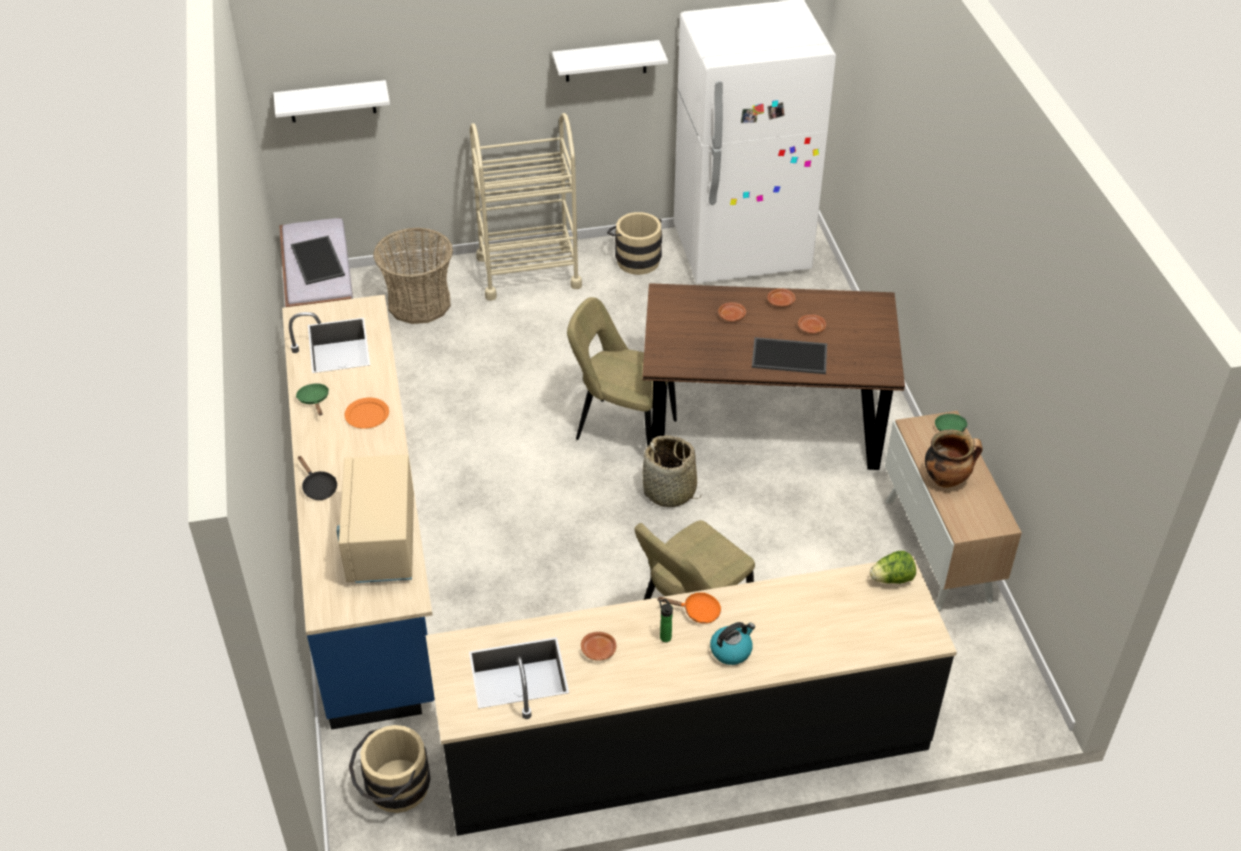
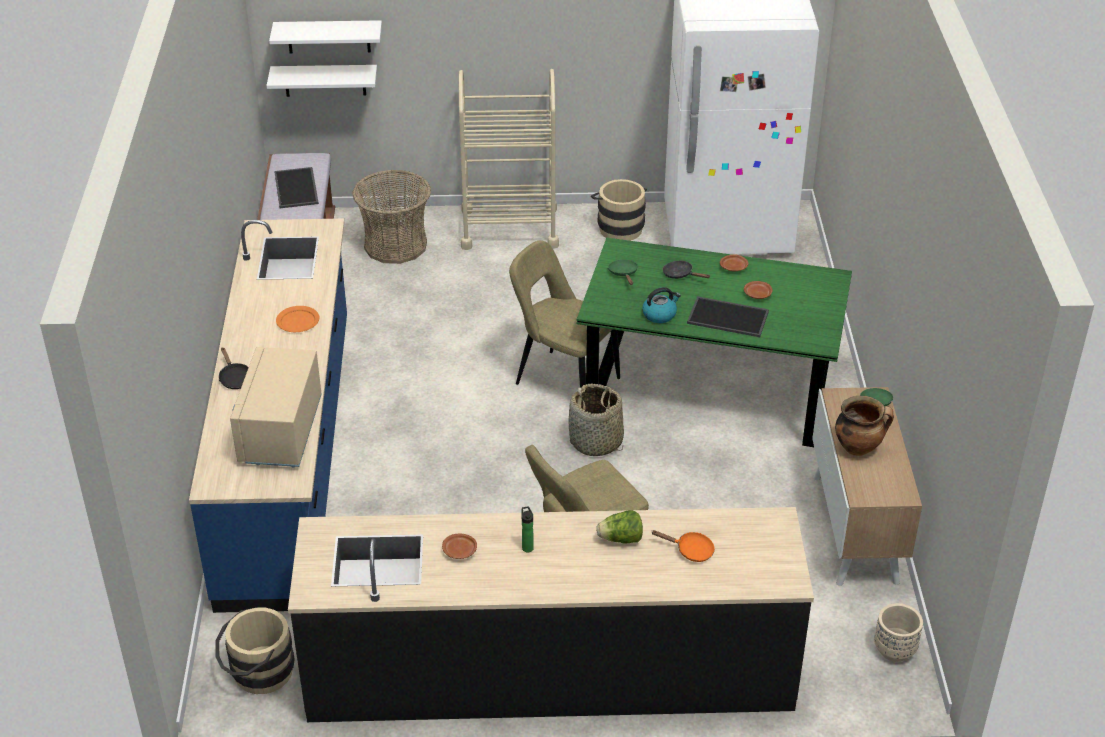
camera: 10 degrees right, 5 degrees down
green frying pan [296,383,329,416] -> green frying pan moved to [608,260,638,285]
white shelf [552,40,668,82] -> white shelf moved to [266,65,377,97]
brown dining table [642,283,905,470] -> green dining table [577,238,852,447]
orange frying pan [657,592,721,624] -> orange frying pan moved to [652,530,715,562]
kettle [710,622,755,665] -> kettle moved to [642,287,681,323]
brown plate [718,302,746,321] -> black frying pan [663,261,710,279]
lettuce [870,551,916,584] -> lettuce moved to [596,510,643,544]
none -> beige planter [874,603,923,662]

